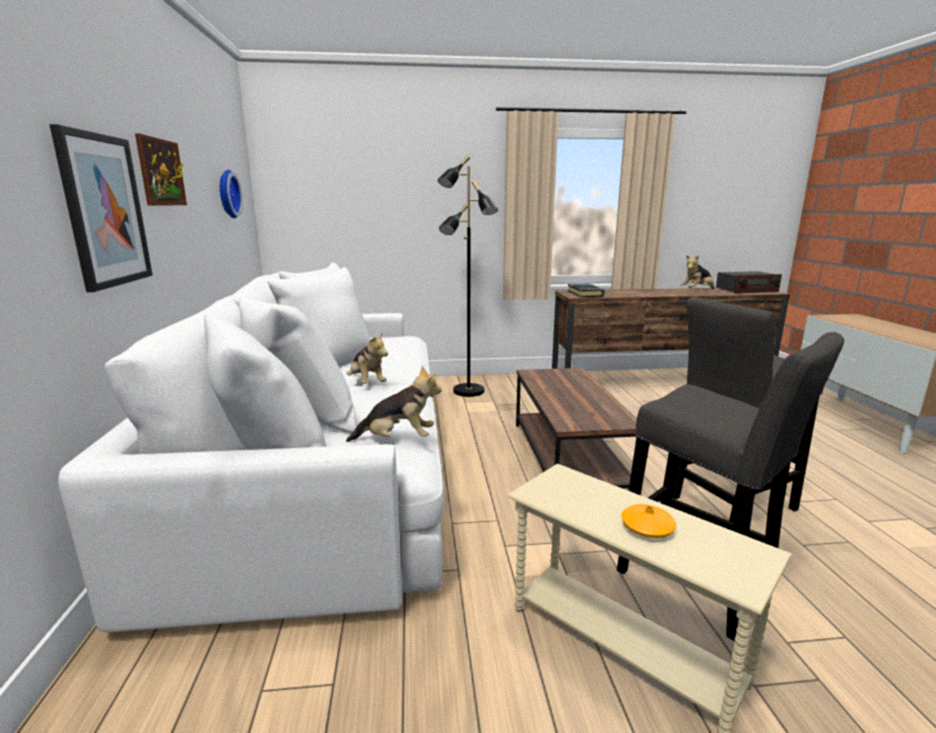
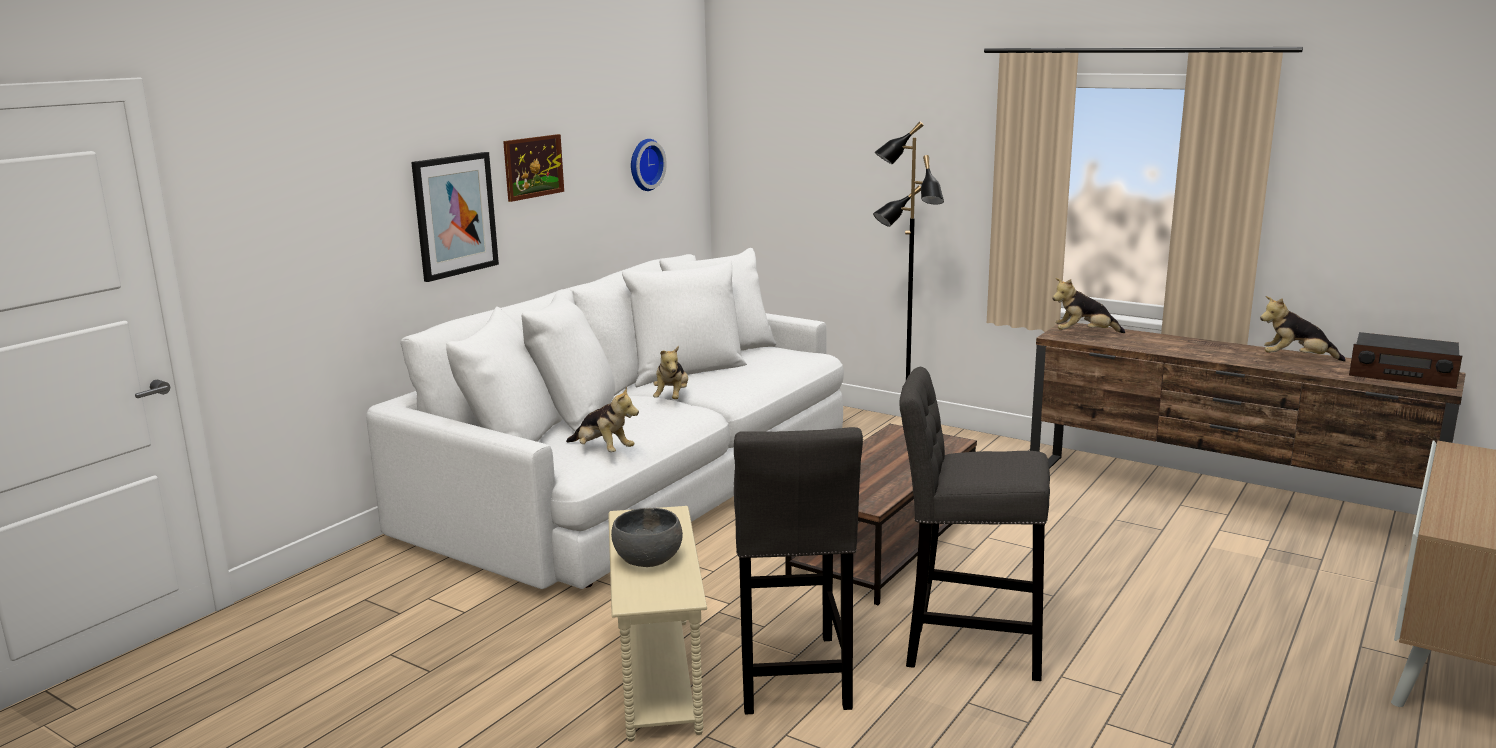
camera: 40 degrees right, 0 degrees up
black book [568,284,605,297] -> plush toy [1052,278,1125,333]
orange vase [621,504,676,538] -> grey bowl [611,508,683,567]

